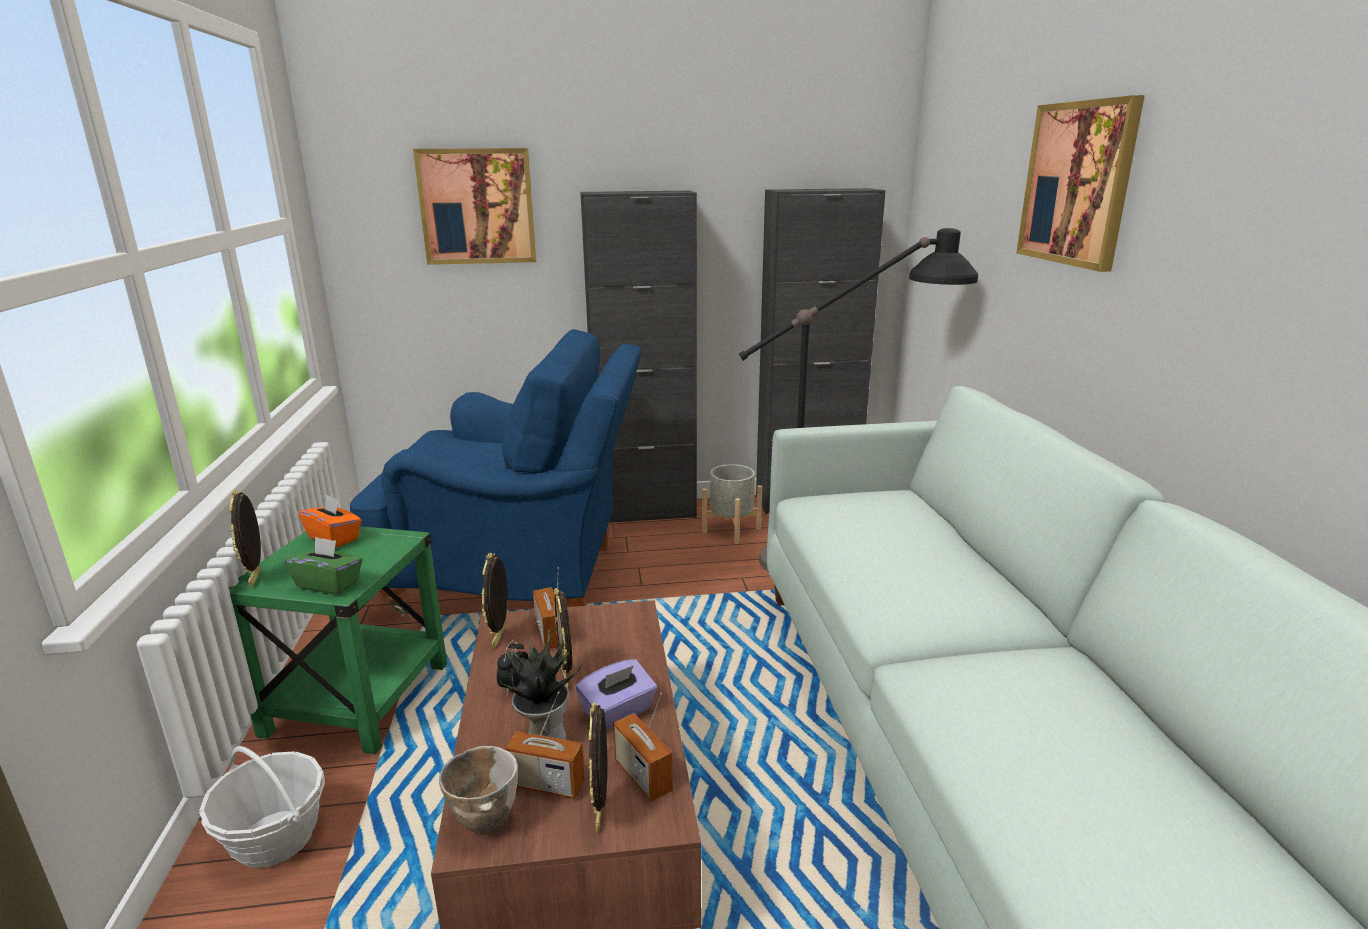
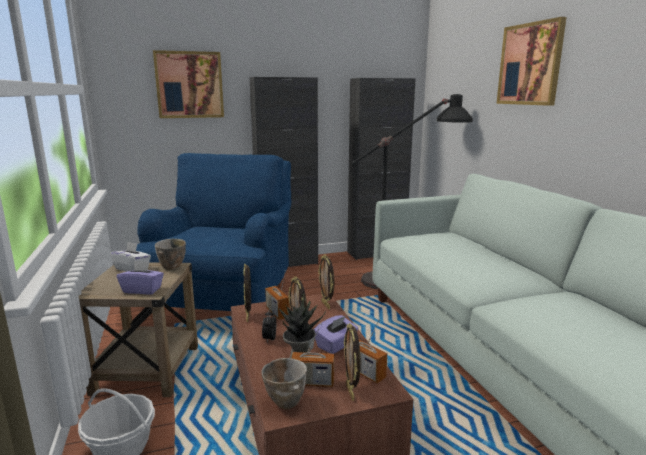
camera: 10 degrees left, 5 degrees down
green side table [228,526,447,754] -> beige side table [78,262,198,397]
picture frame [229,490,261,587] -> picture frame moved to [318,254,335,309]
green tissue box [285,536,363,595] -> purple tissue box [117,261,164,294]
orange tissue box [299,495,362,548] -> white tissue box [110,242,151,271]
blue armchair [350,329,642,616] -> blue armchair turned 75 degrees counterclockwise [136,153,291,317]
grey planter [702,464,762,544] -> none
none -> bowl [155,239,186,270]

